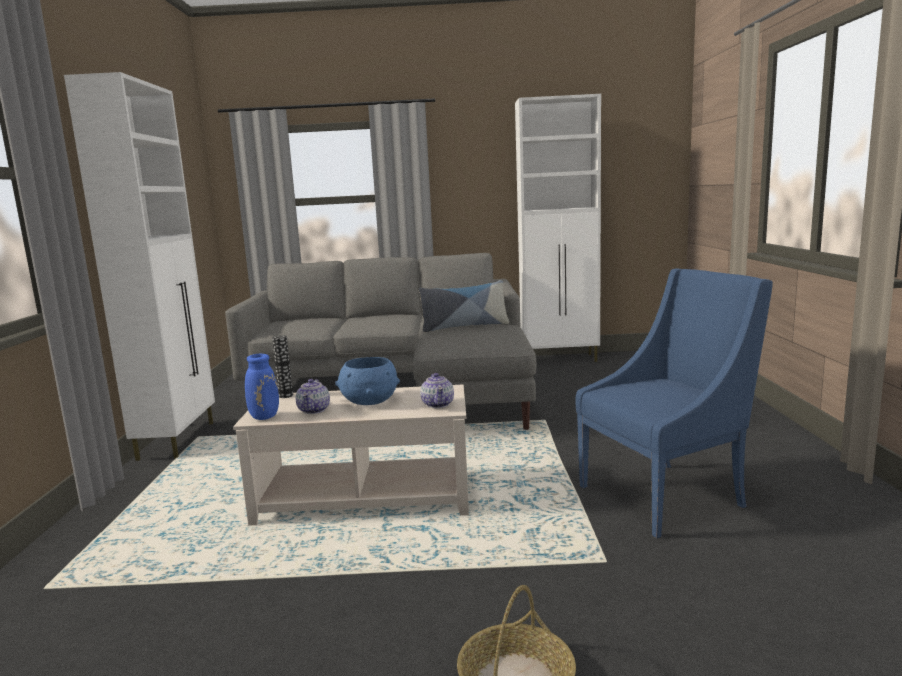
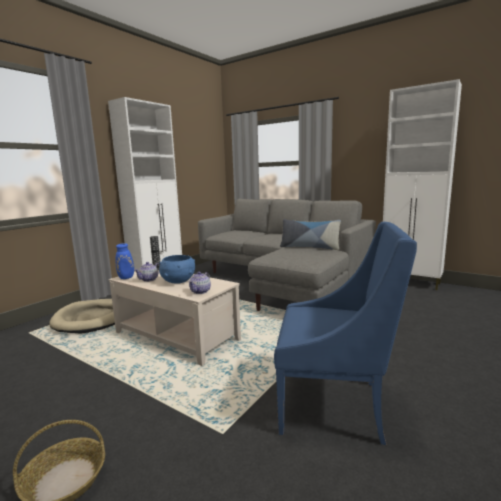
camera: 35 degrees right, 0 degrees up
none -> beige dog bed [49,299,115,334]

